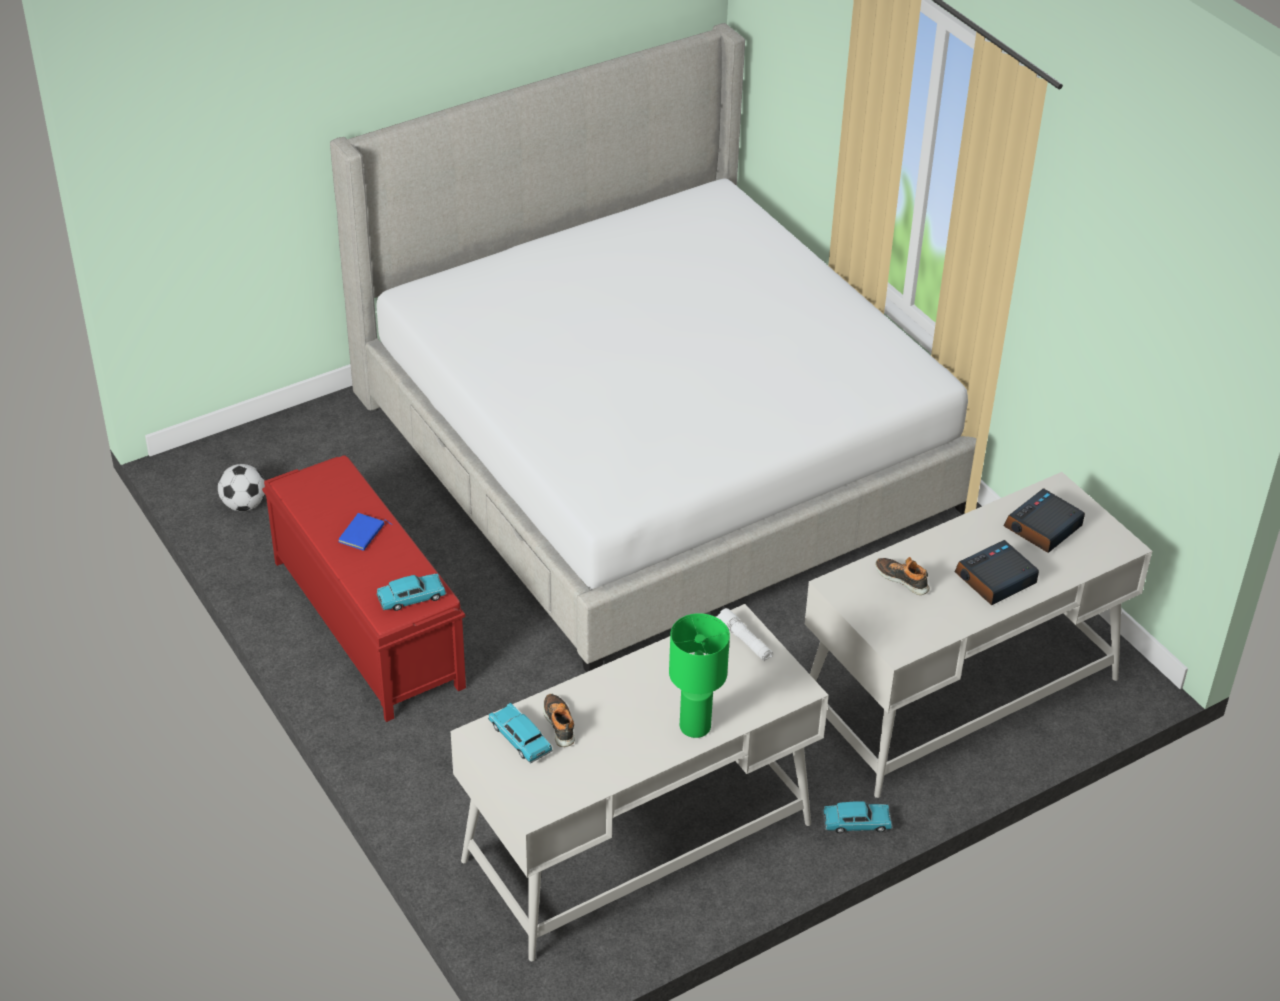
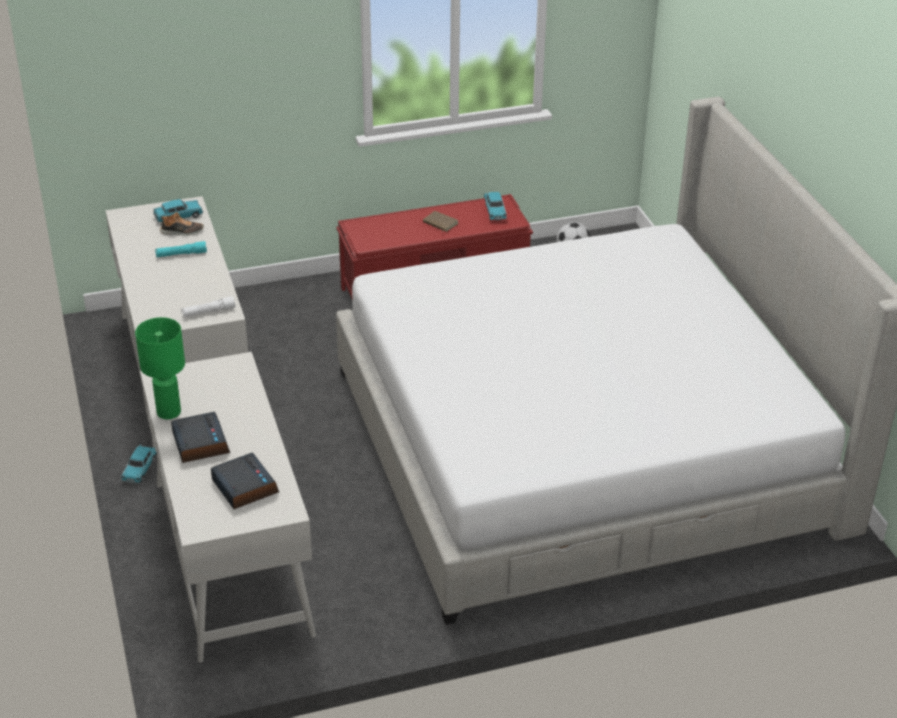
camera: 105 degrees right, 5 degrees down
blue book [339,513,392,551] -> brown book [423,211,459,232]
turquoise toy car [376,573,447,611] -> turquoise toy car moved to [484,192,507,221]
green table lamp [669,613,730,738] -> green table lamp moved to [135,317,185,419]
shoe [875,557,930,595] -> none
none -> turquoise flashlight [155,241,207,257]

